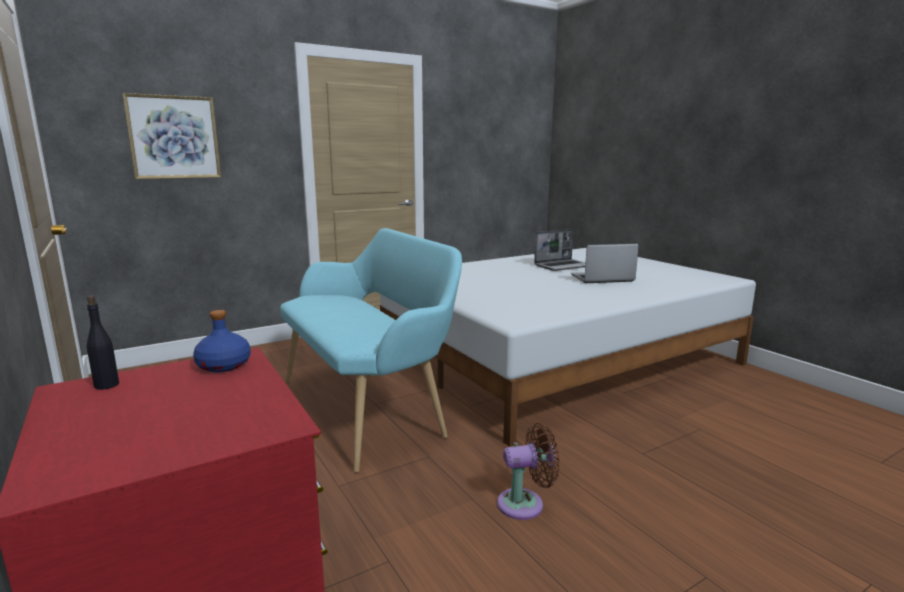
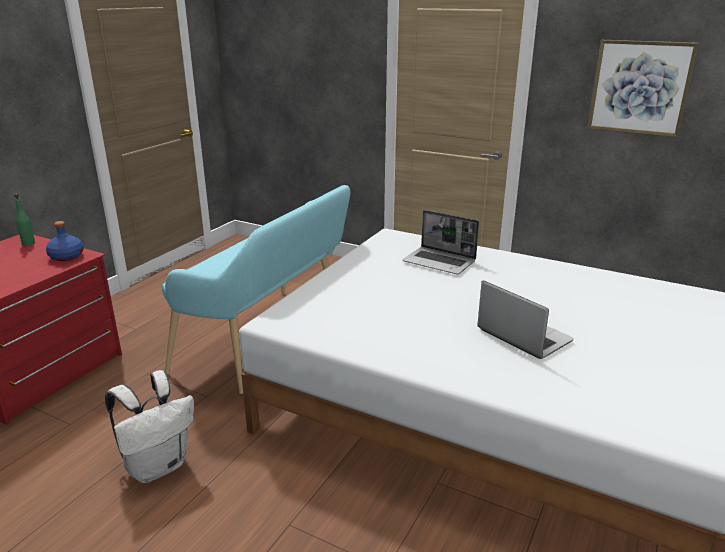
camera: 60 degrees right, 10 degrees up
black bottle [87,296,119,390] -> green bottle [14,194,35,246]
picture [122,93,221,179] -> picture moved to [587,40,699,137]
brown fan [497,423,559,520] -> white backpack [105,370,194,483]
laptop [534,229,585,271] -> laptop moved to [403,210,479,274]

